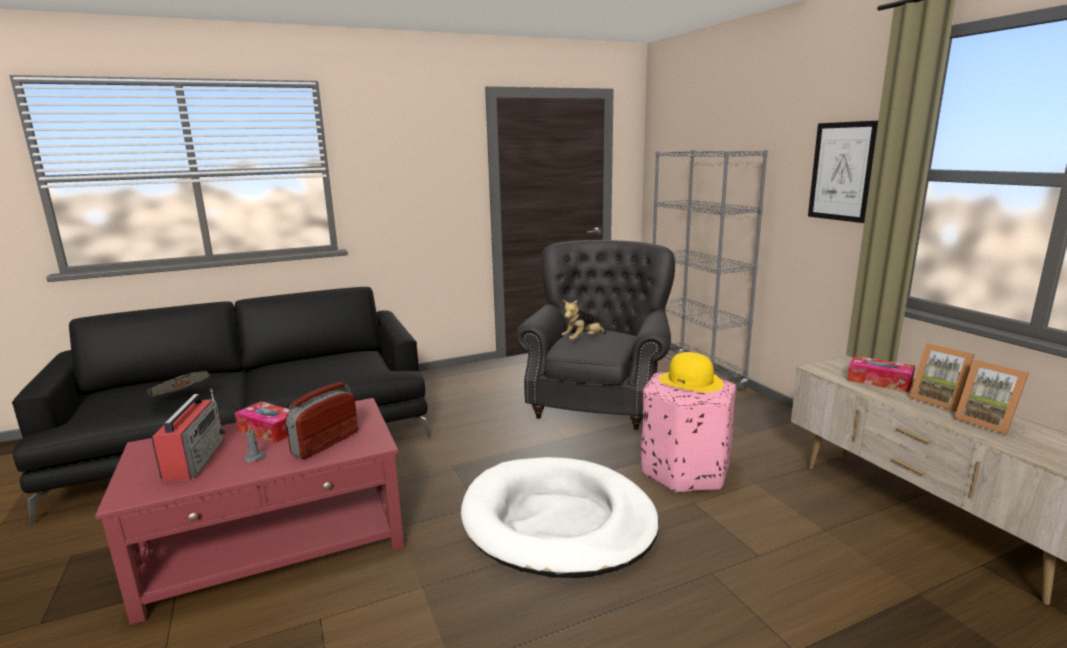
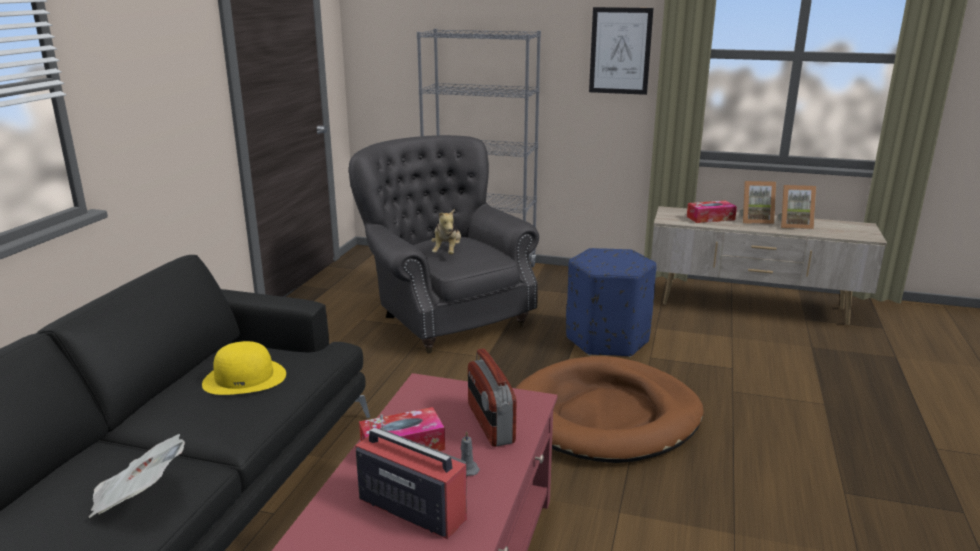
camera: 50 degrees left, 5 degrees up
white dog bed [461,457,659,578] -> brown dog bed [516,356,704,463]
pink ottoman [641,372,736,493] -> blue ottoman [566,248,657,357]
yellow hat [659,352,724,392] -> yellow hat moved to [202,341,286,395]

